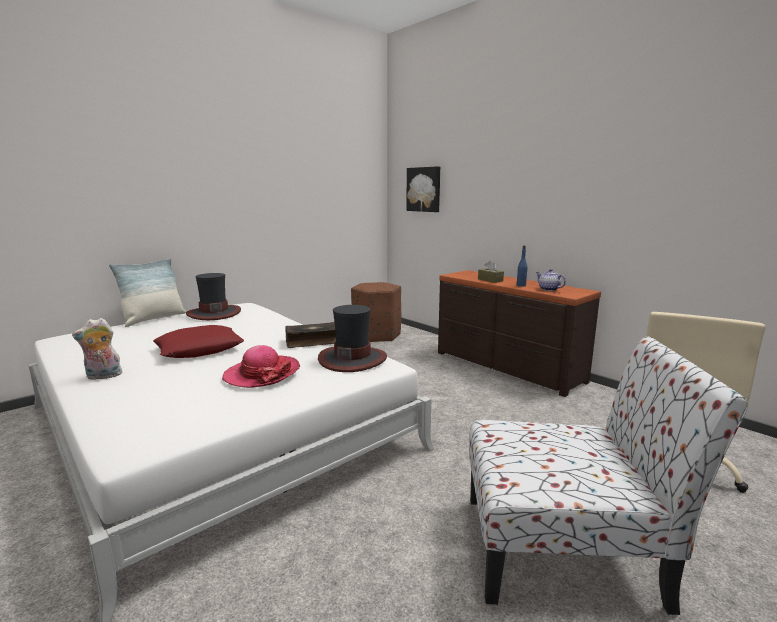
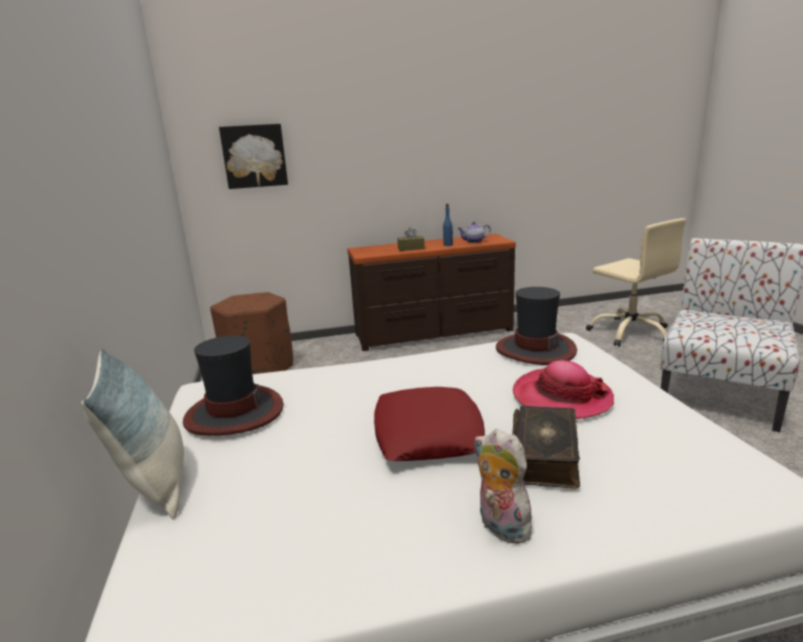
camera: 60 degrees left, 5 degrees up
plush toy [72,318,122,380] -> plush toy turned 135 degrees clockwise [474,429,539,544]
book [285,322,336,348] -> book moved to [512,406,580,489]

